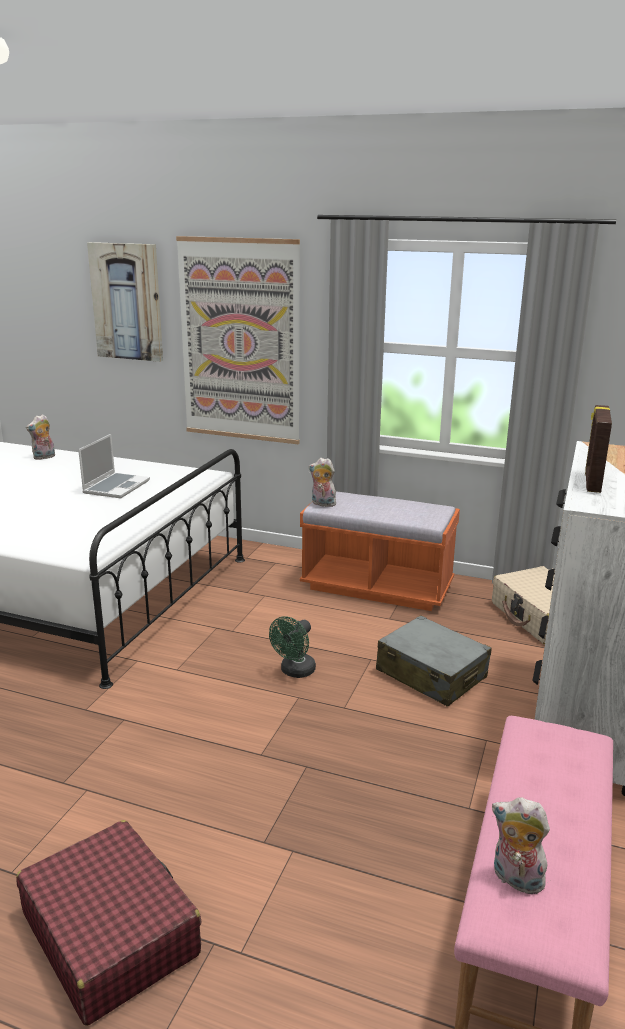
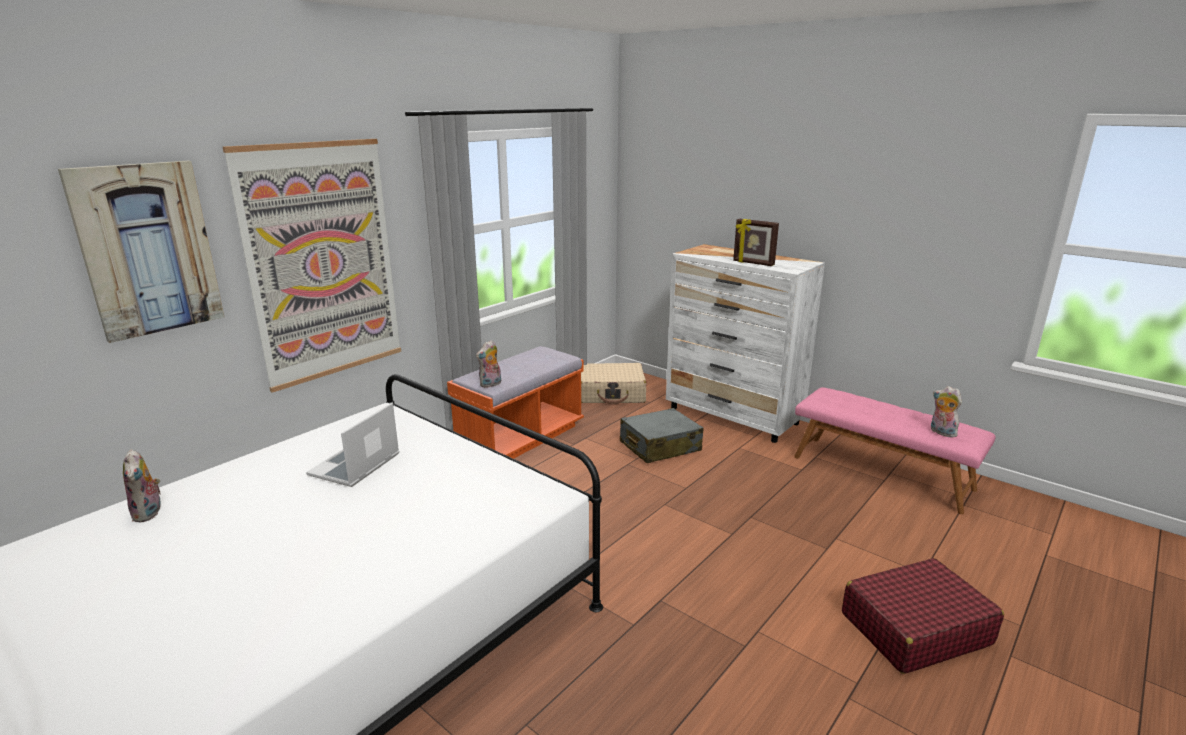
camera: 70 degrees left, 0 degrees up
laptop [78,434,150,498] -> laptop turned 105 degrees counterclockwise [306,403,399,487]
green fan [269,616,316,678] -> none
plush toy [492,797,550,894] -> plush toy turned 90 degrees clockwise [931,386,962,438]

